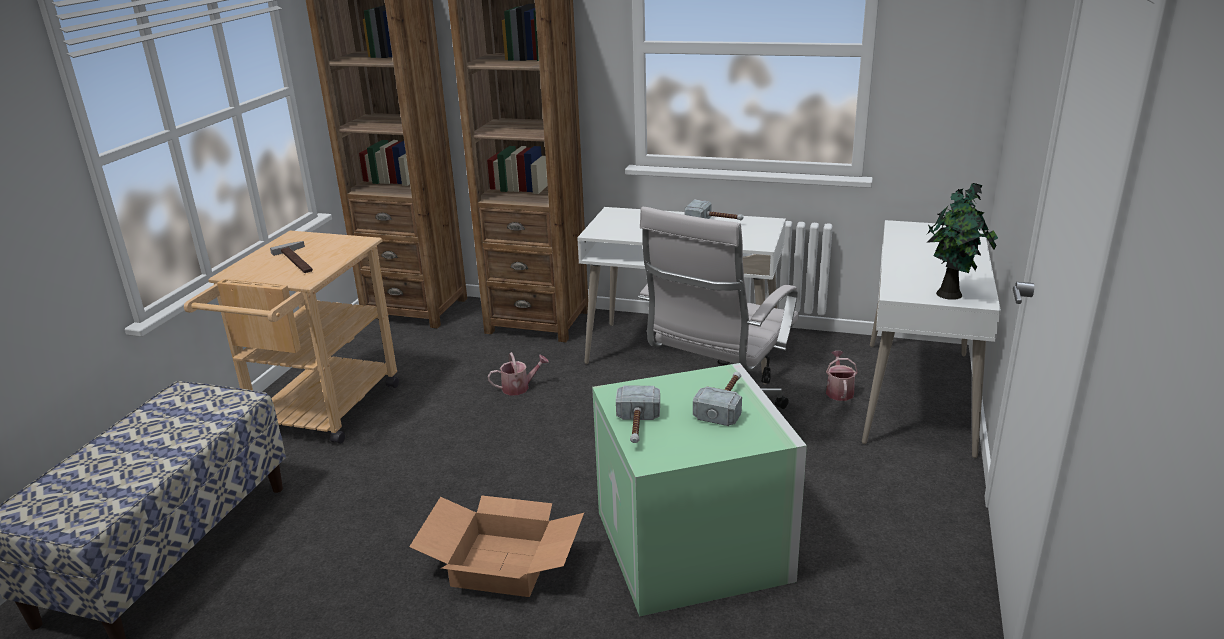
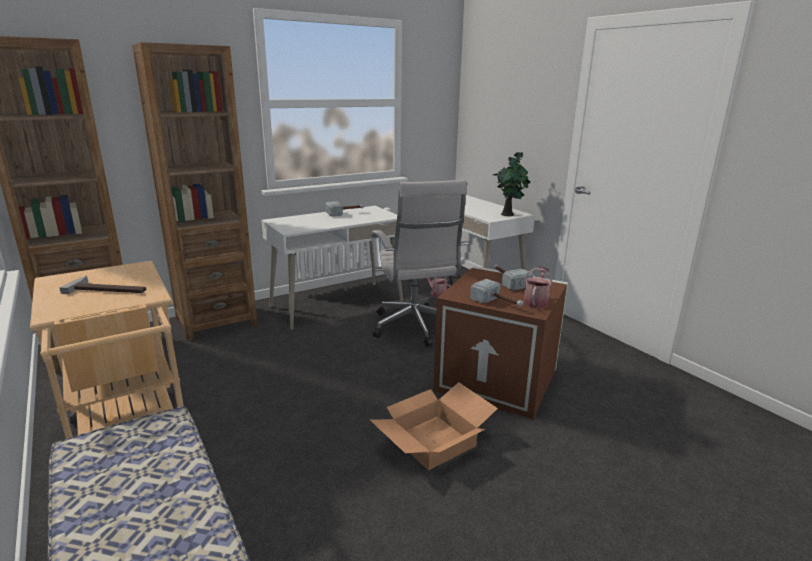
camera: 50 degrees left, 5 degrees down
watering can [488,352,549,396] -> watering can moved to [523,267,553,308]
green storage box [592,363,807,617] -> brown storage box [433,266,568,419]

